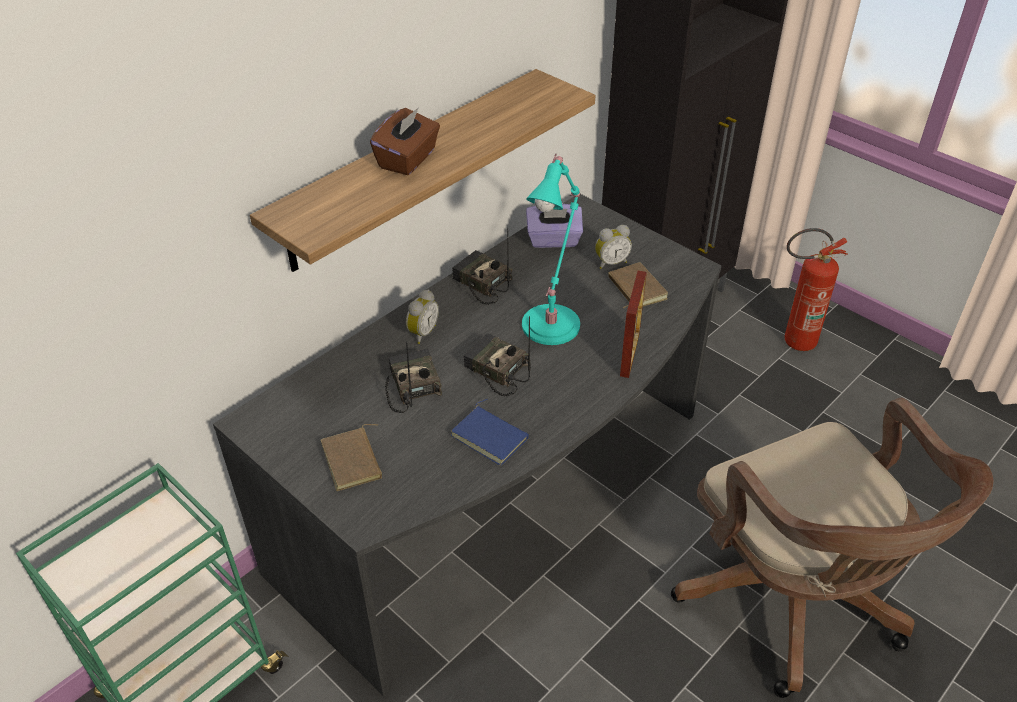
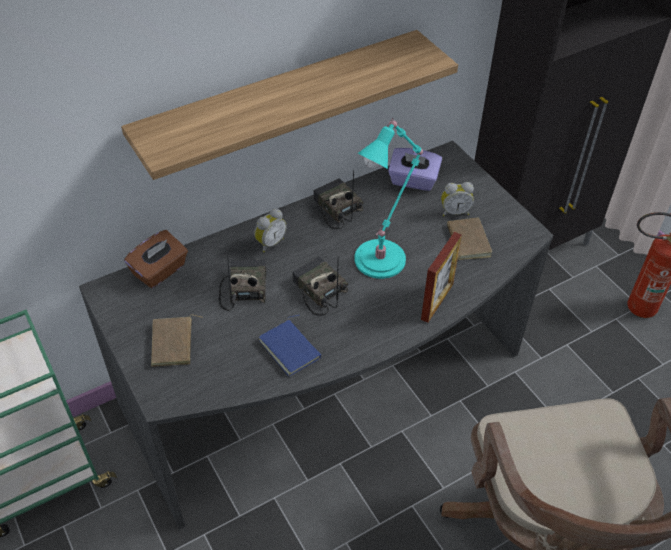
camera: 15 degrees right, 5 degrees up
brown tissue box [370,107,440,175] -> brown tissue box moved to [124,230,188,288]

